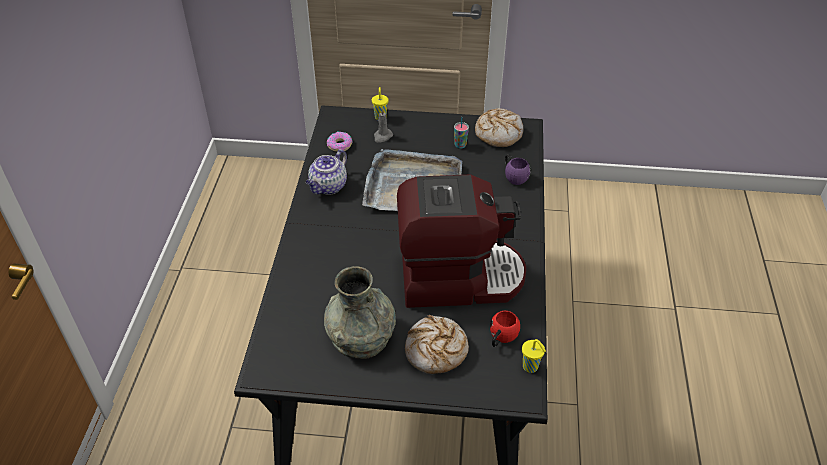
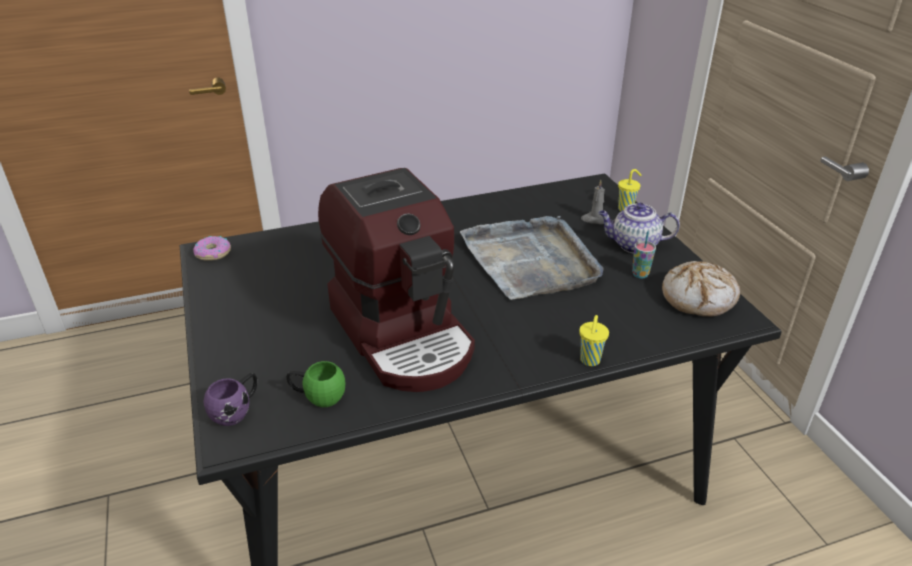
camera: 65 degrees right, 10 degrees down
teapot [306,149,347,195] -> teapot moved to [598,203,680,254]
grey vase [324,266,396,359] -> none
donut [327,131,352,152] -> donut moved to [193,236,231,260]
bread [405,315,469,374] -> none
red mug [490,311,520,347] -> green mug [287,361,345,407]
purple mug [505,154,531,185] -> purple mug moved to [203,373,257,426]
yellow cup [522,339,546,373] -> yellow cup moved to [579,315,609,366]

